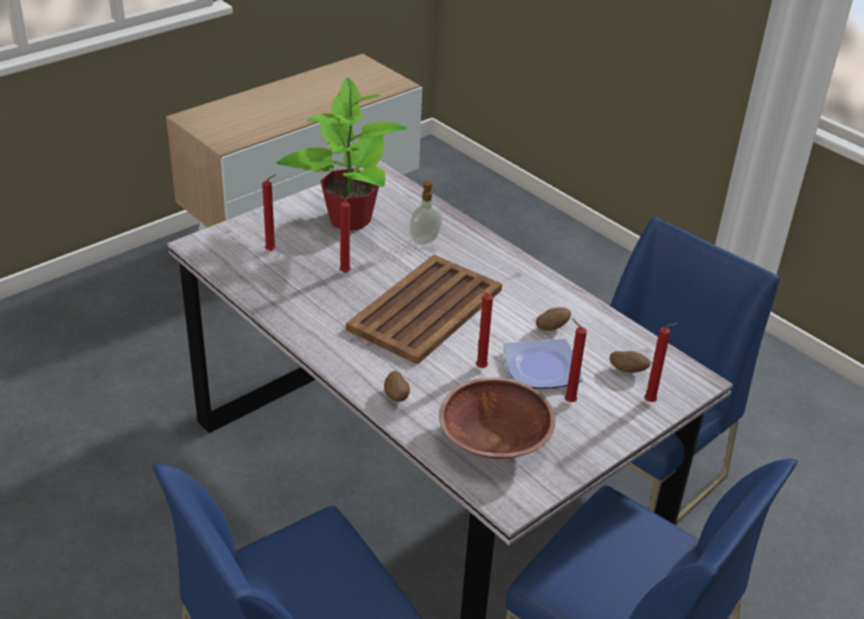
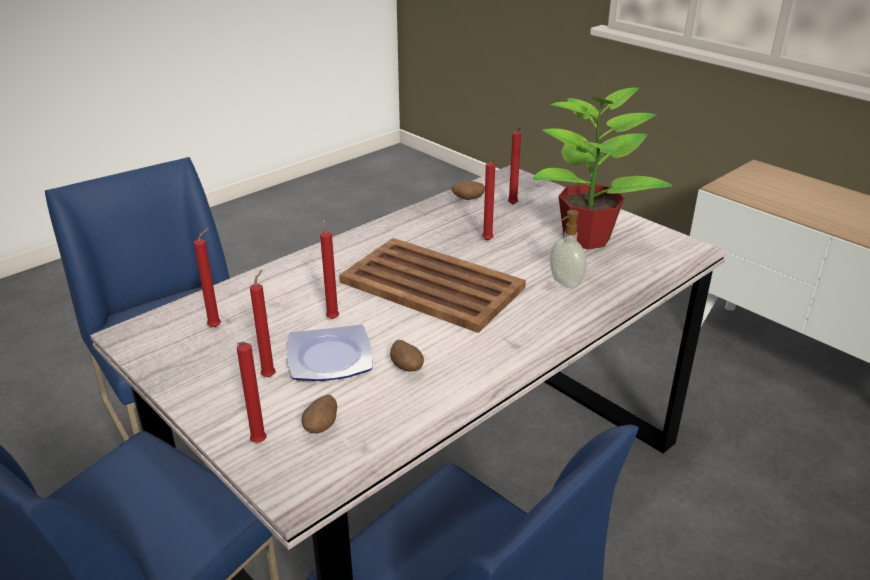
camera: 90 degrees right, 5 degrees down
potato [384,371,410,402] -> potato moved to [451,180,485,200]
brown bowl [439,377,555,459] -> red candle [194,228,221,327]

